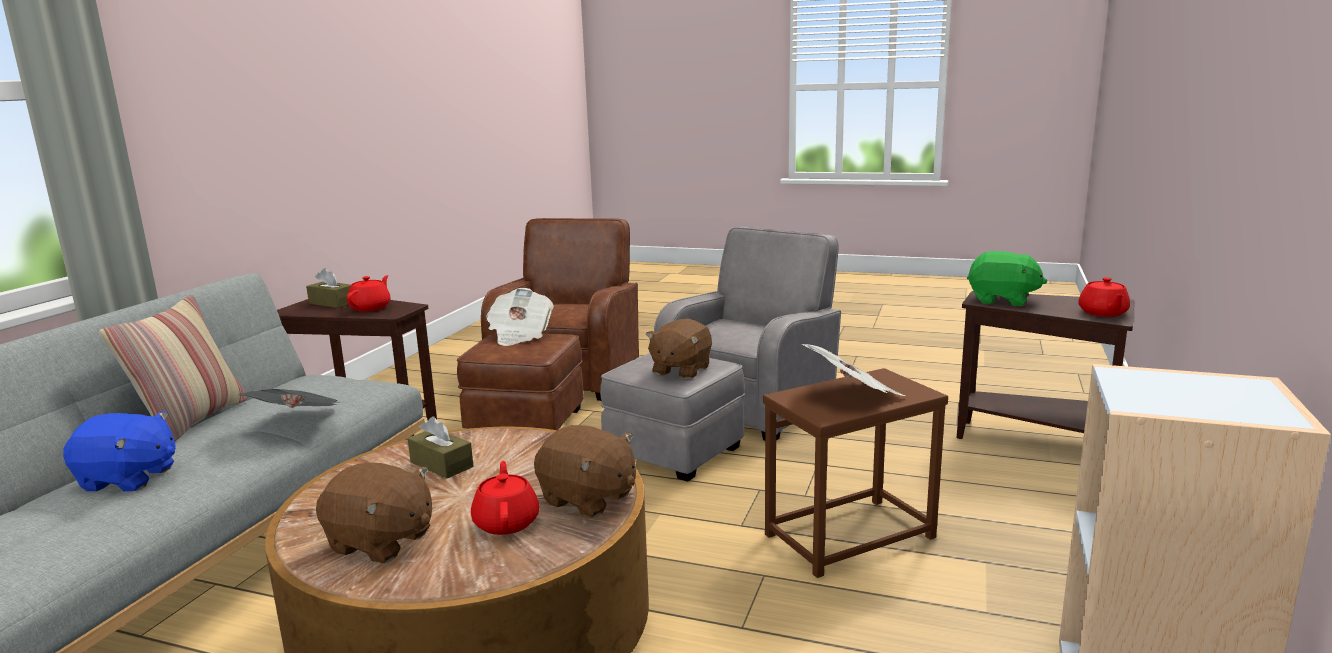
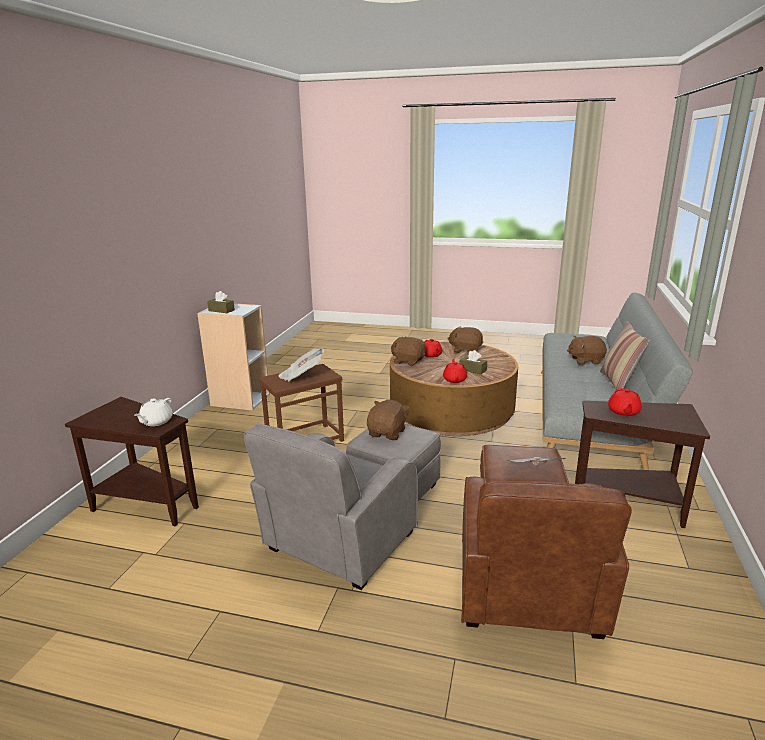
camera: 175 degrees right, 5 degrees up
blue plush toy [63,411,175,491] -> brown plush toy [567,336,607,365]
newspaper [239,389,339,408] -> none
brown tissue box [306,268,351,308] -> brown tissue box moved to [207,291,235,313]
green plush toy [967,251,1047,306] -> white teapot [134,398,172,426]
red teapot [1078,277,1130,317] -> red teapot moved to [443,359,467,383]

